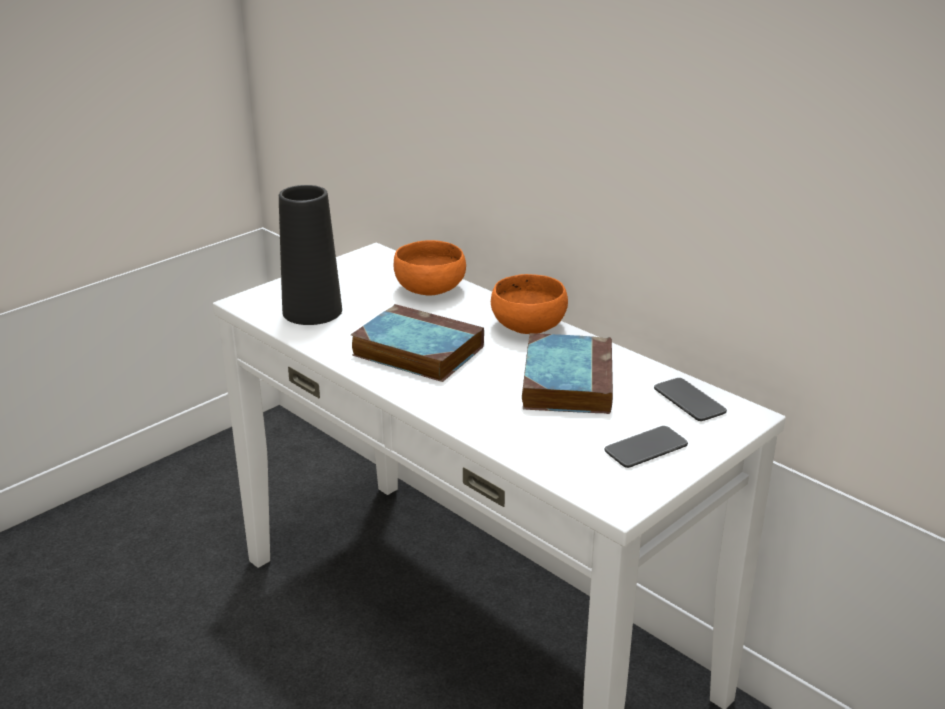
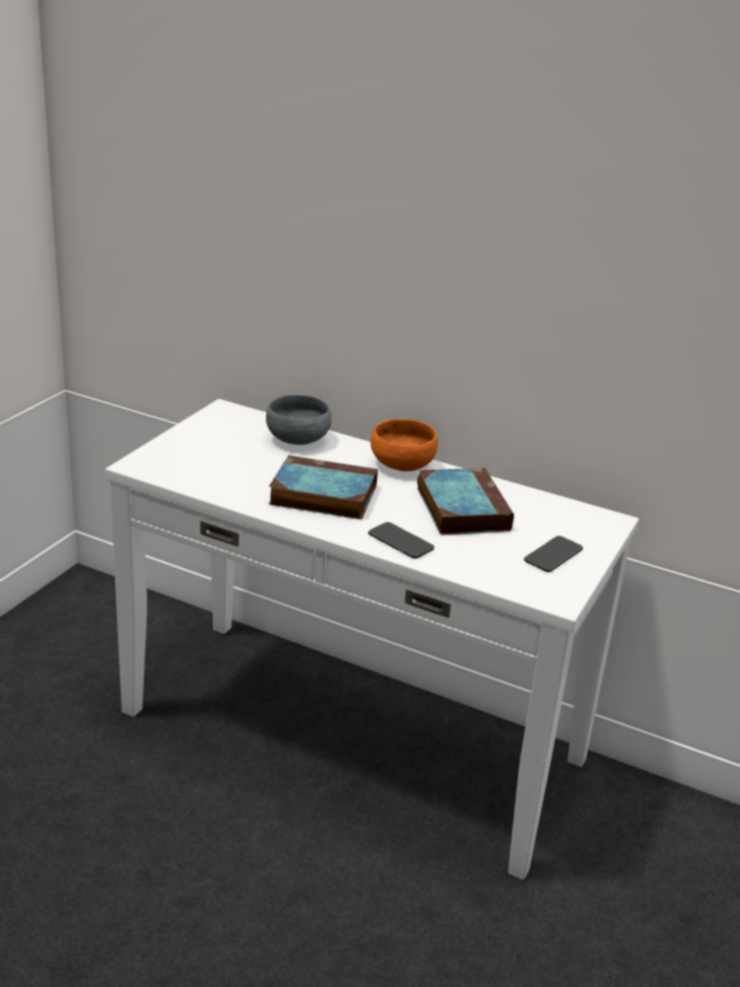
camera: 20 degrees left, 0 degrees up
black vase [279,185,342,325] -> none
orange bowl [393,240,466,296] -> grey bowl [266,394,332,445]
phone [654,378,727,421] -> phone moved to [368,522,434,558]

